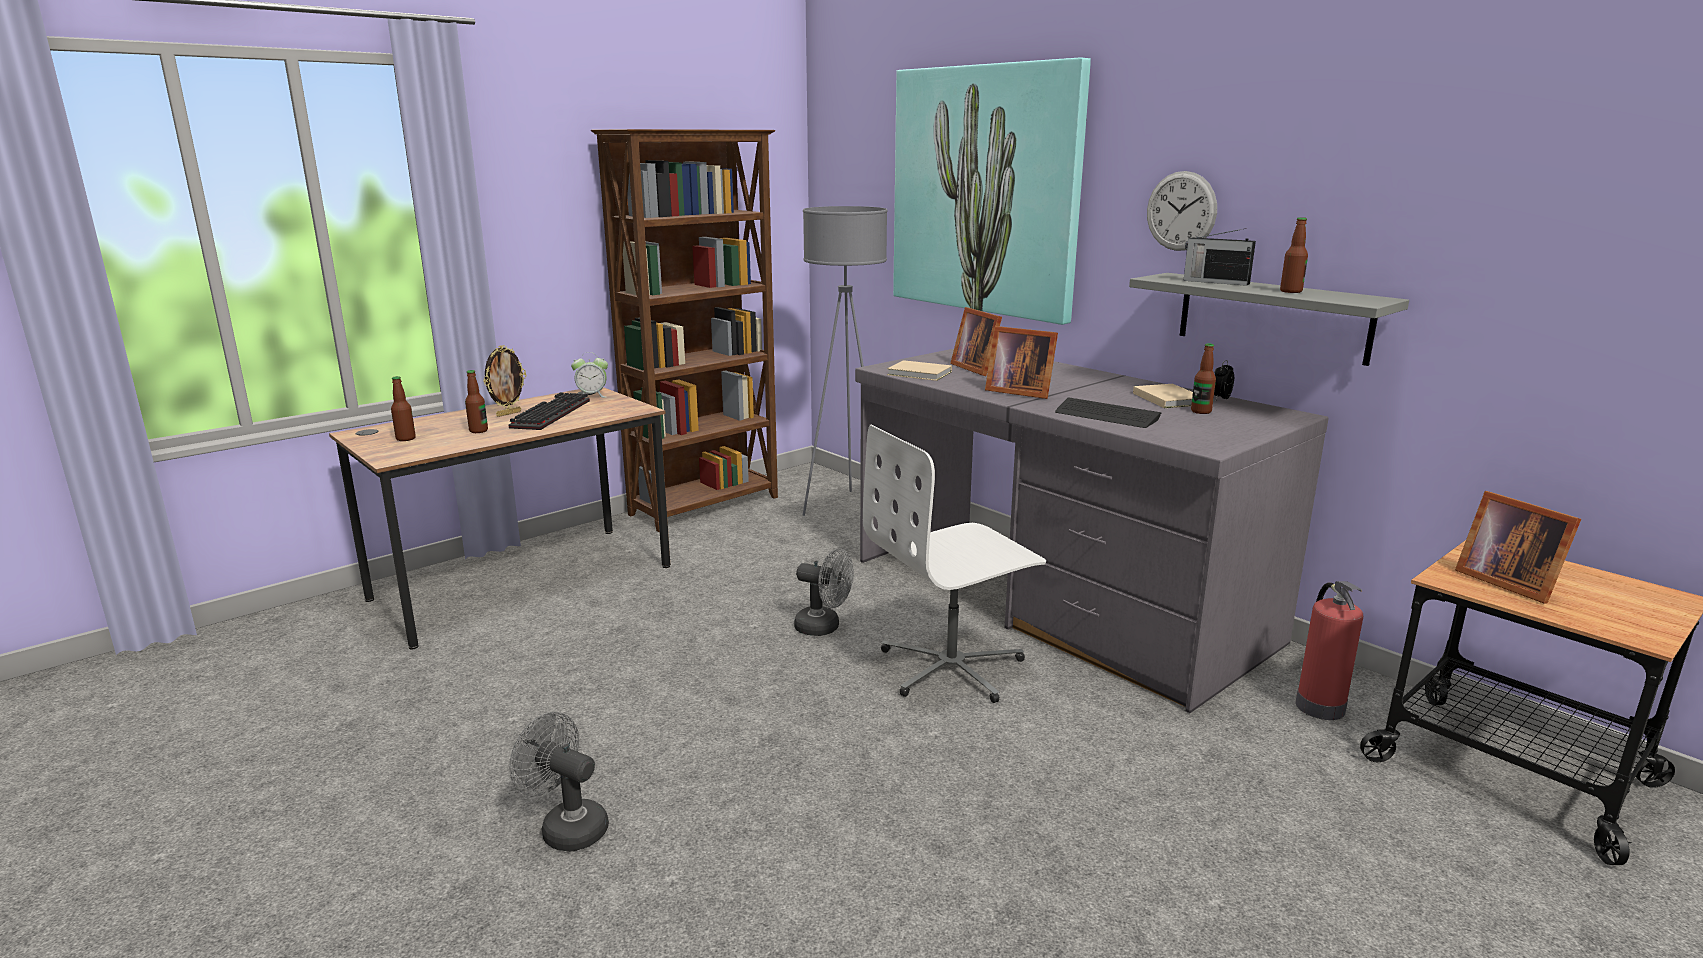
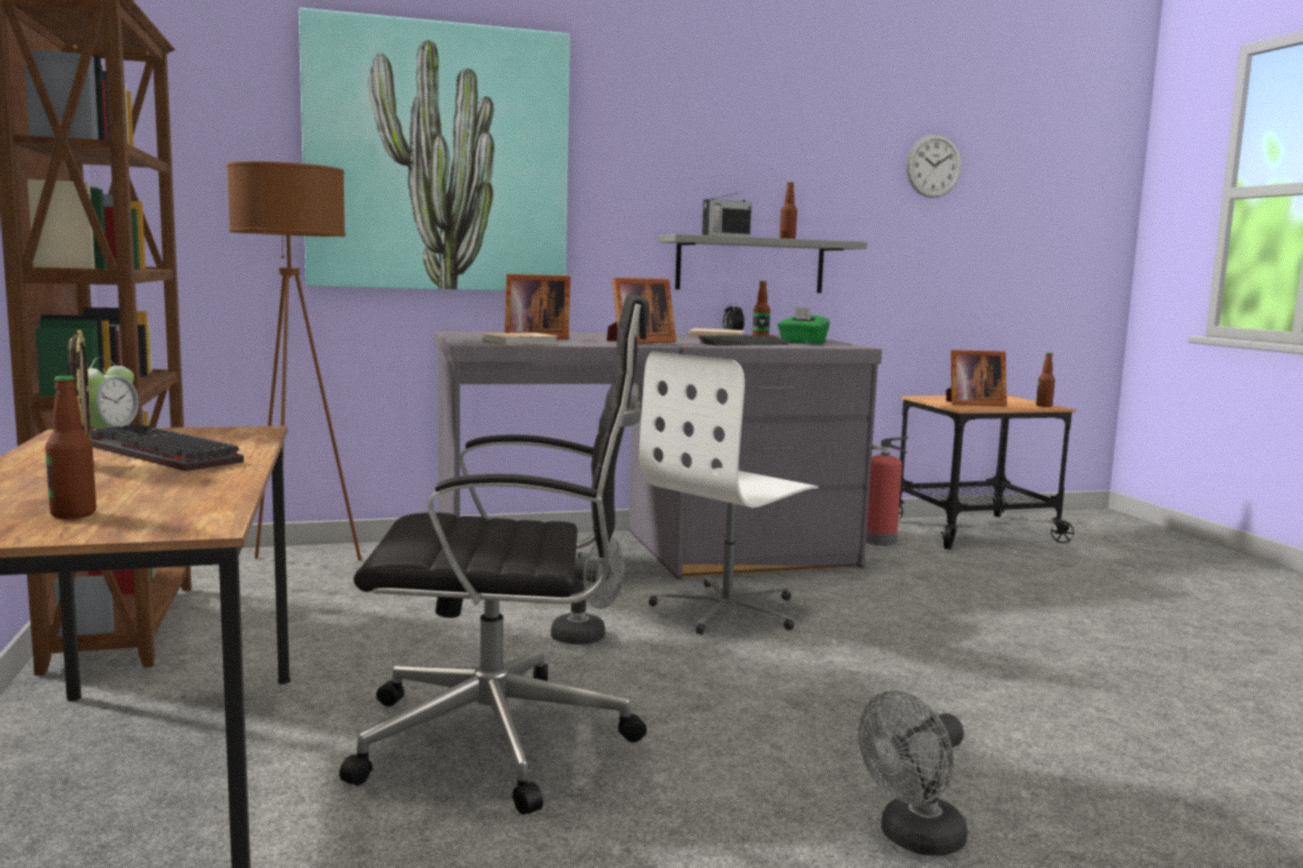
camera: 65 degrees left, 10 degrees down
bottle [465,370,488,433] -> bottle moved to [1036,353,1055,407]
grey fan [794,548,854,636] -> grey fan turned 60 degrees clockwise [551,537,625,645]
grey floor lamp [803,206,887,516] -> brown floor lamp [227,161,362,561]
white office chair [863,424,1046,703] -> white office chair turned 45 degrees clockwise [639,352,818,634]
wall clock [1147,171,1217,251] -> wall clock moved to [906,134,961,198]
none -> black office chair [339,294,650,815]
none -> green tissue box [778,307,830,344]

